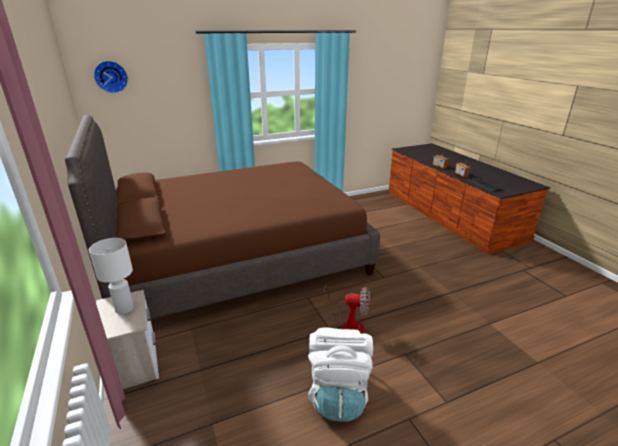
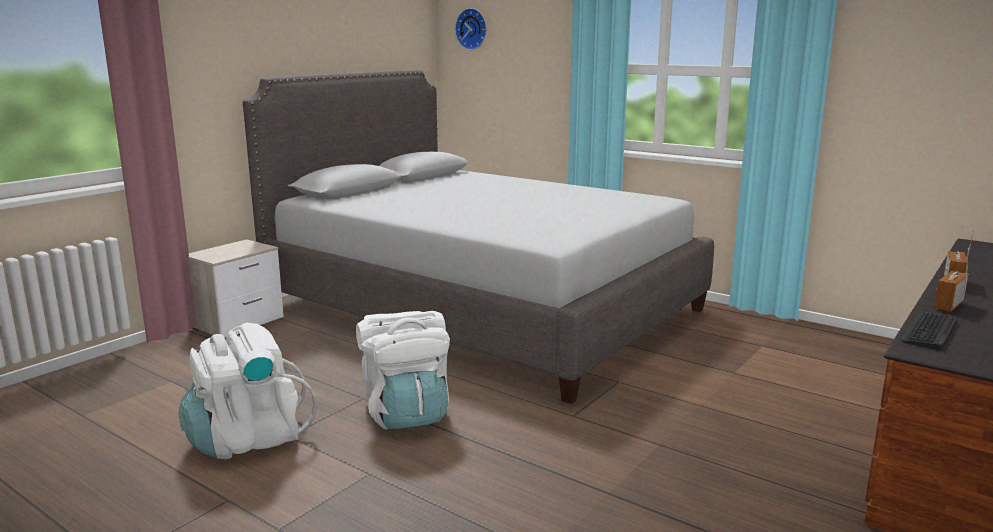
camera: 60 degrees right, 10 degrees down
brown bed [65,115,380,319] -> grey bed [243,70,714,404]
white table lamp [89,238,134,314] -> none
fan [325,283,370,334] -> white backpack [356,311,450,429]

